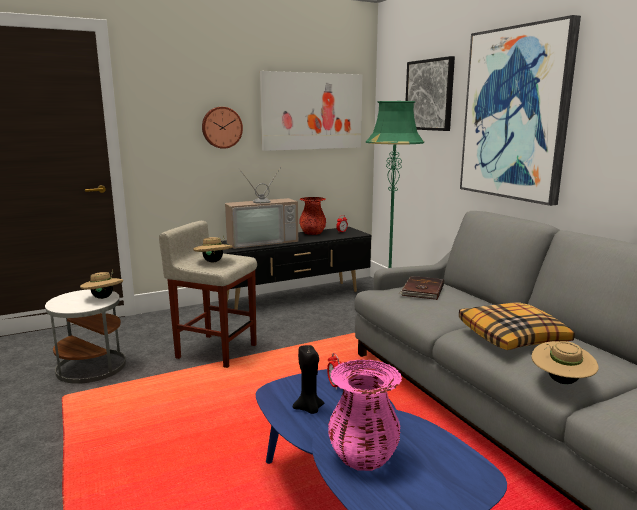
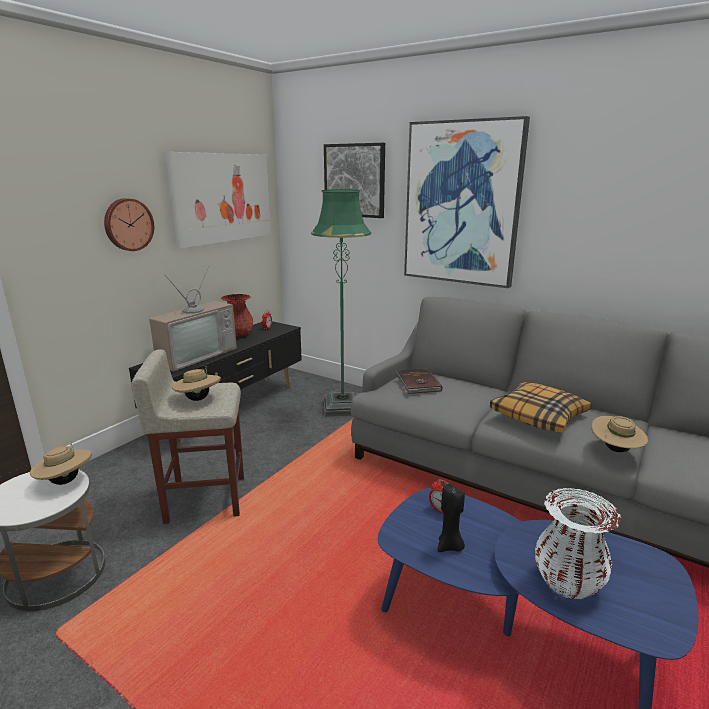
camera: 30 degrees left, 5 degrees up
pink vase [328,359,402,471] -> white vase [535,488,621,599]

